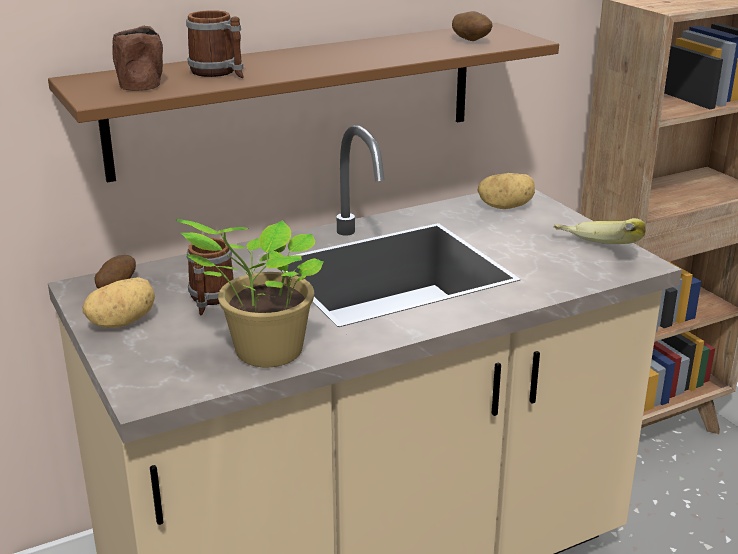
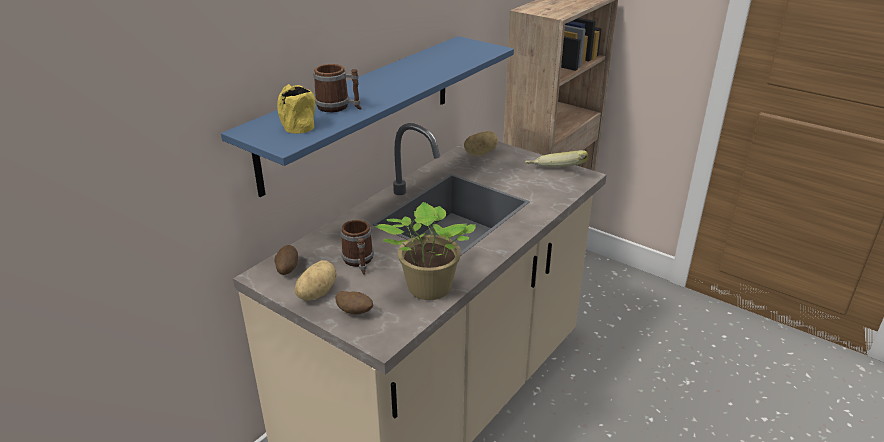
camera: 25 degrees left, 5 degrees up
brown shelf [48,23,559,183] -> blue shelf [221,36,514,197]
brown mug [112,25,163,91] -> yellow mug [277,84,315,133]
potato [452,11,492,41] -> potato moved to [336,291,373,314]

